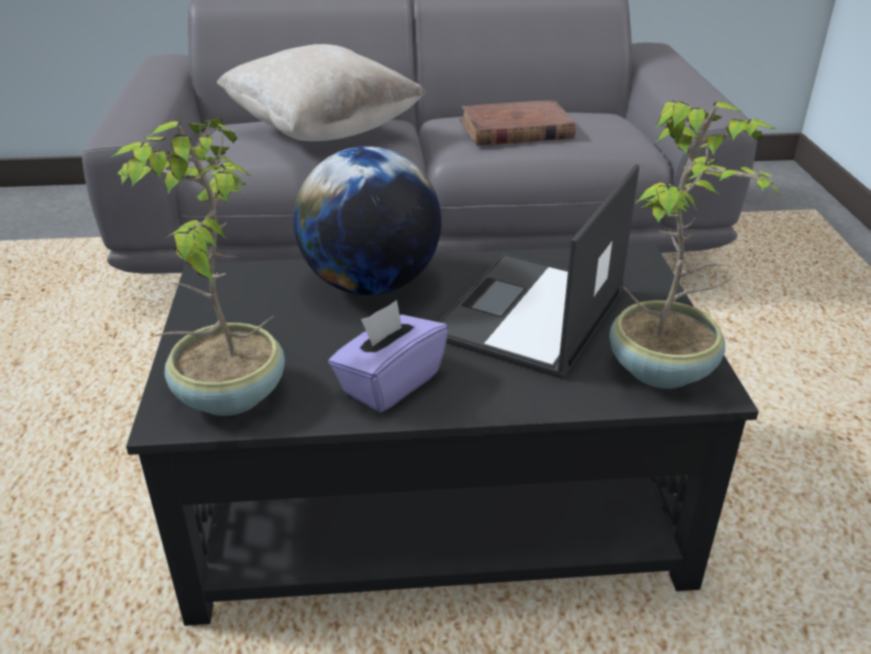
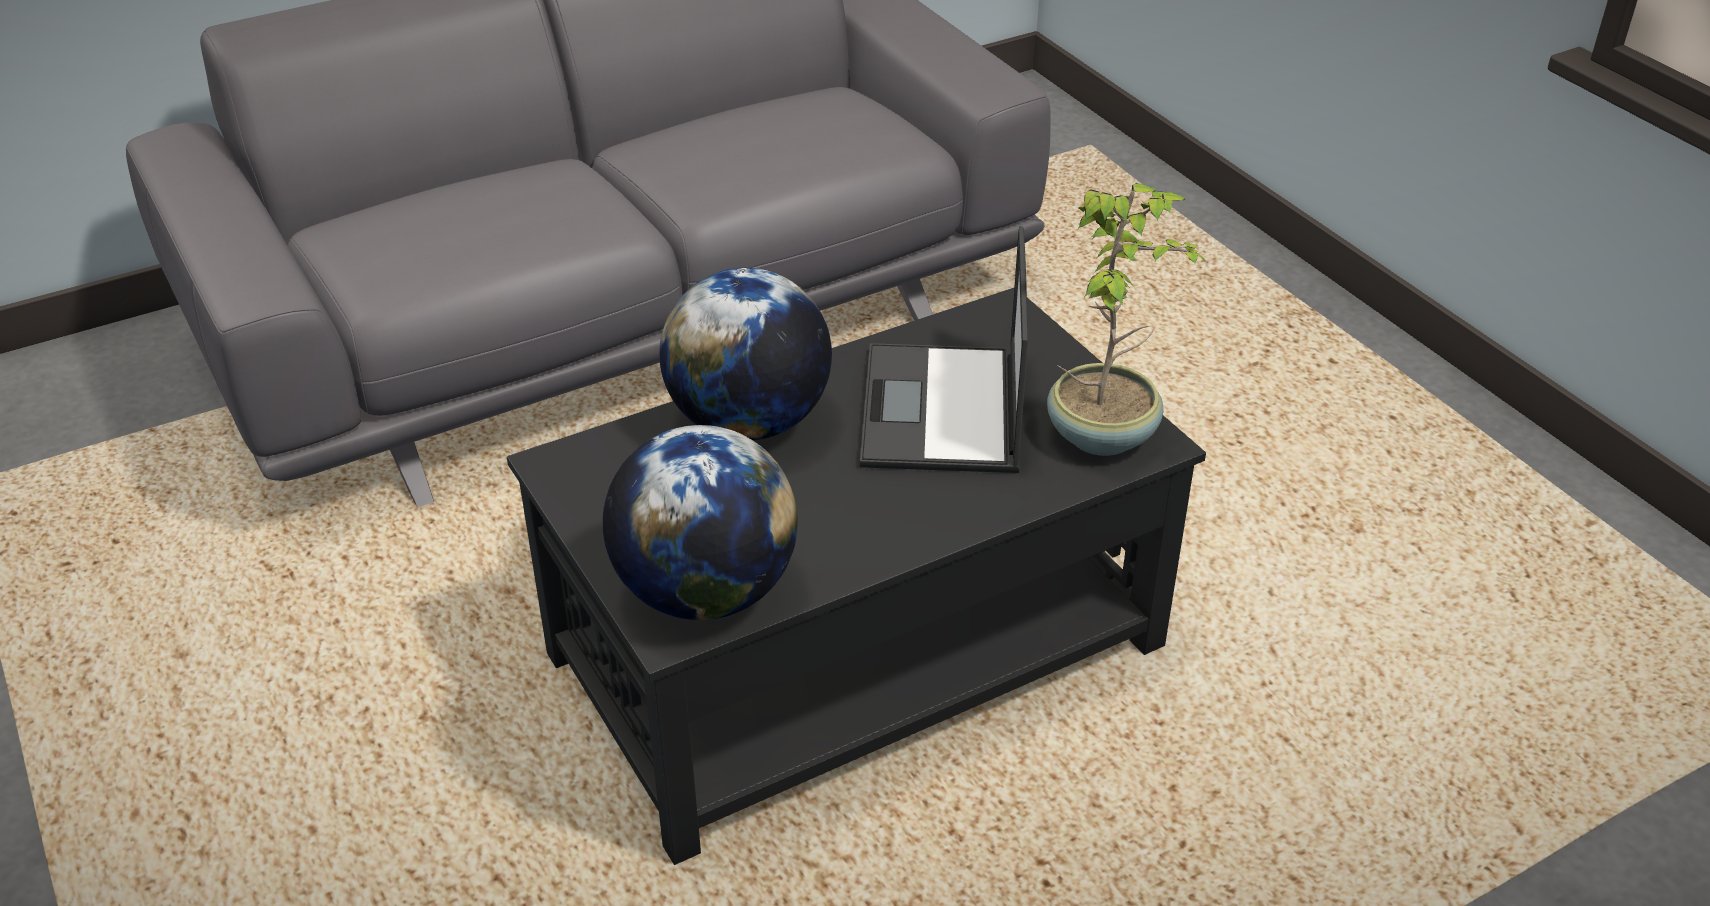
camera: 25 degrees left, 5 degrees up
potted plant [112,118,285,416] -> globe [603,425,798,620]
beige pillow [217,44,426,141] -> none
purple tissue box [328,300,449,413] -> none
brown book [459,100,576,146] -> none

